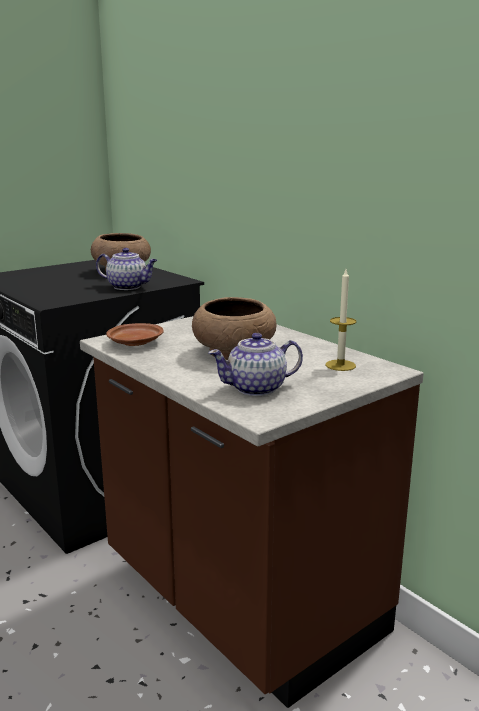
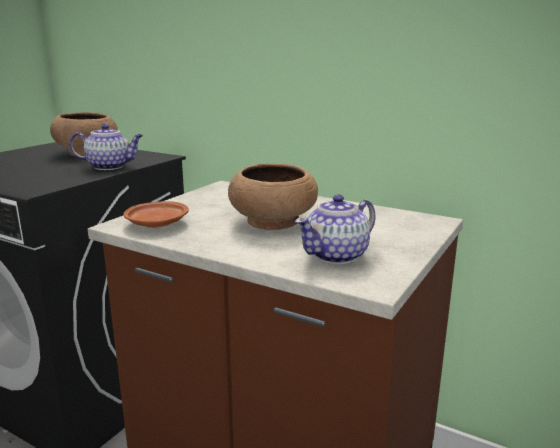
camera: 20 degrees left, 0 degrees up
candle [326,270,356,371] -> none

